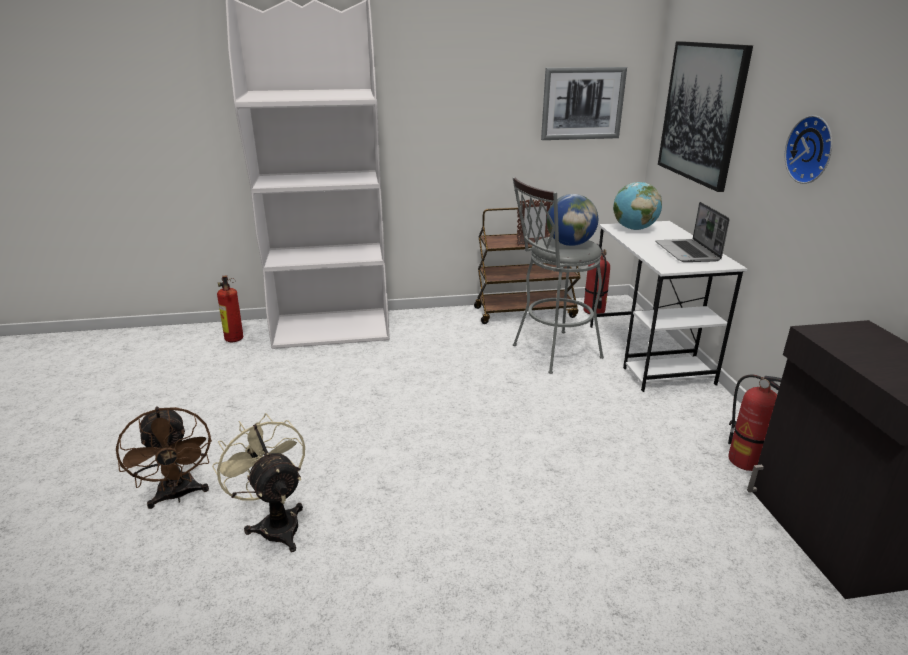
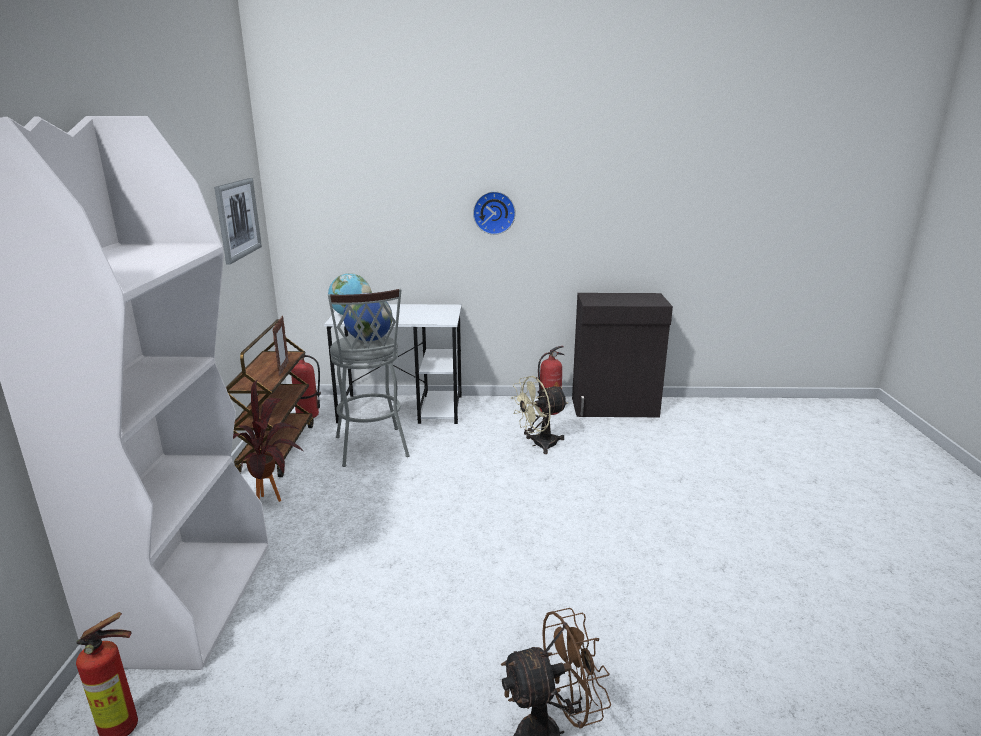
camera: 80 degrees left, 5 degrees down
beige fan [212,413,305,552] -> beige fan moved to [511,376,568,454]
laptop [655,202,730,262] -> none
picture [658,41,753,192] -> none
none -> potted plant [233,380,303,502]

